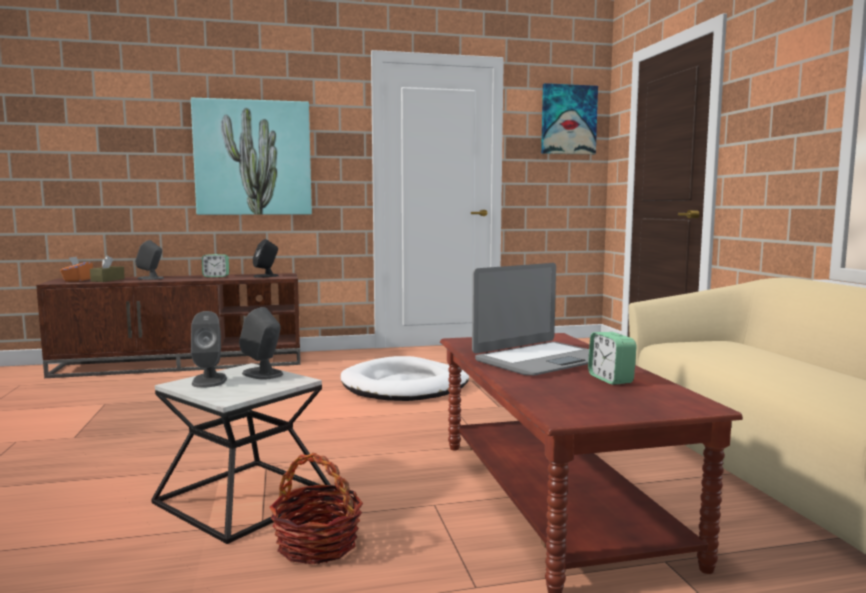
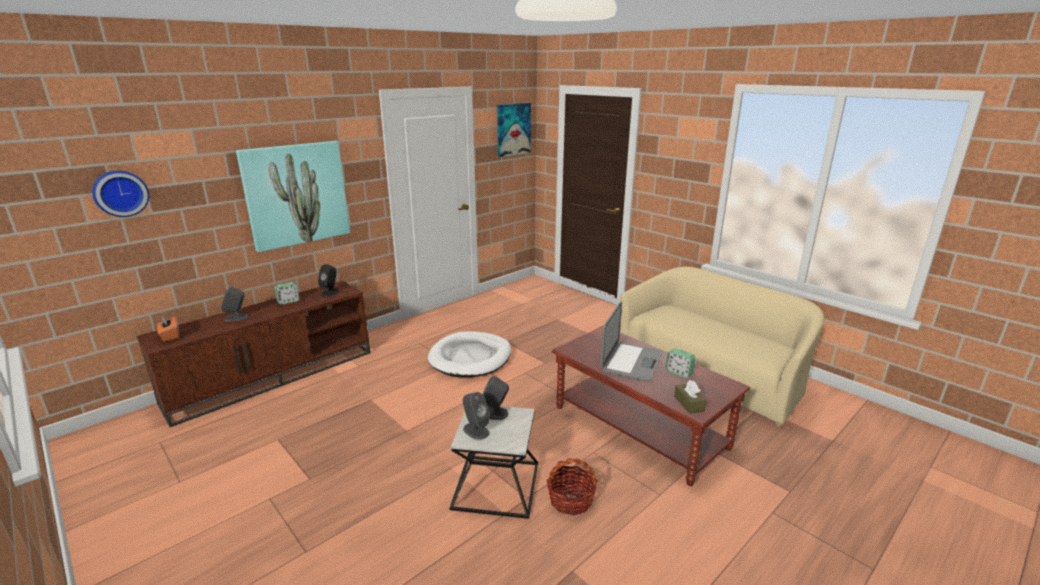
camera: 30 degrees left, 15 degrees up
brown tissue box [90,256,125,282] -> brown tissue box moved to [674,380,706,414]
none -> wall clock [92,171,149,217]

